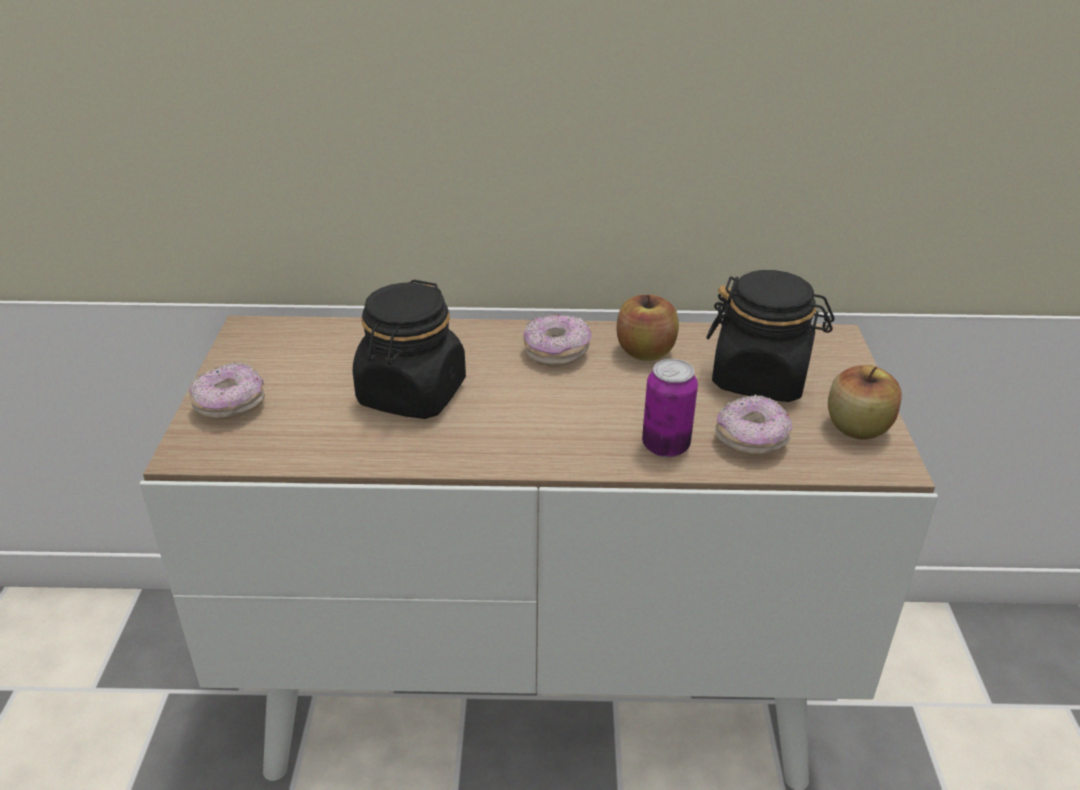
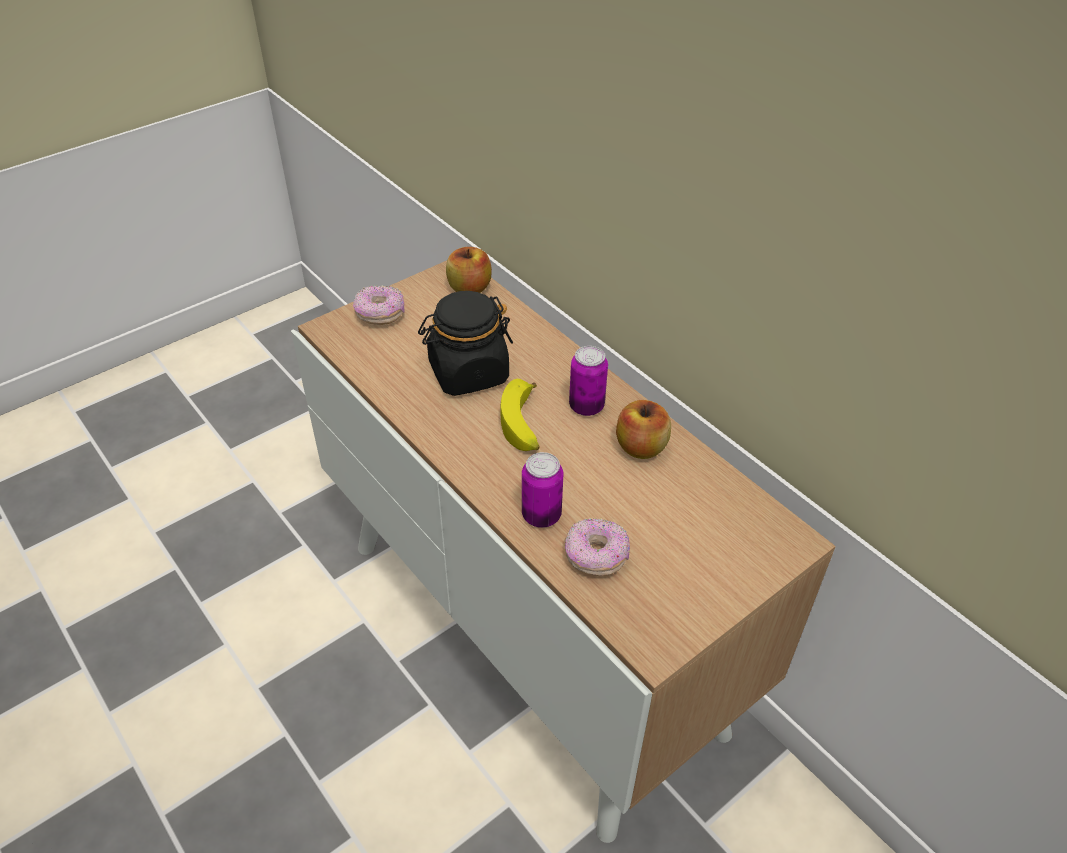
camera: 50 degrees right, 10 degrees up
donut [523,314,592,367] -> can [569,346,608,416]
black jar [706,270,834,402] -> none
apple [828,365,902,440] -> apple moved to [446,247,492,293]
none -> banana [500,379,539,451]

